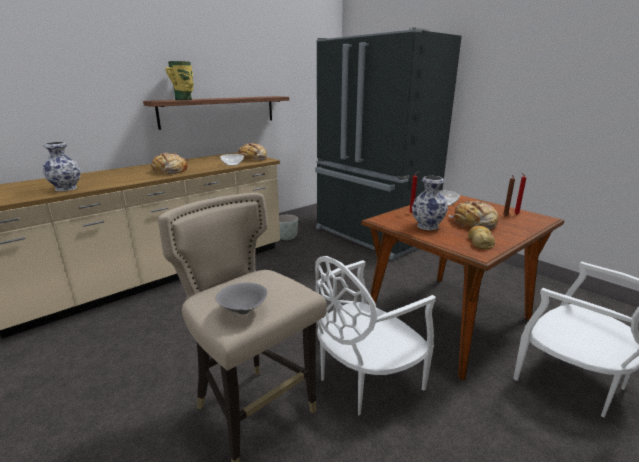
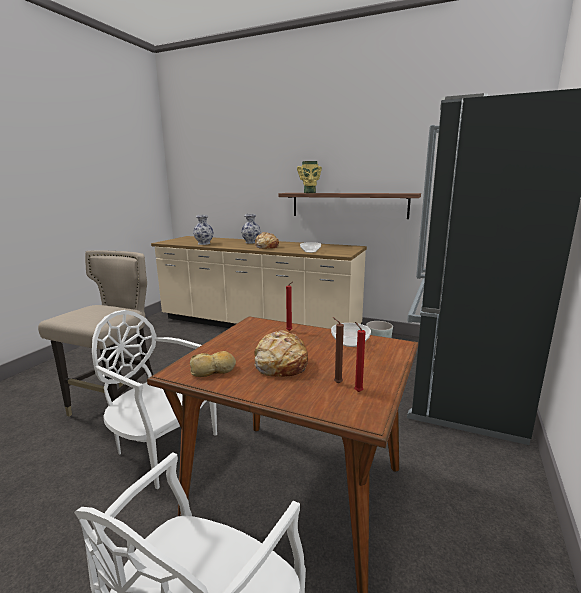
camera: 65 degrees right, 5 degrees down
grey bowl [216,283,267,314] -> none
bread [239,143,267,161] -> none
vase [412,176,448,230] -> vase moved to [241,214,260,243]

